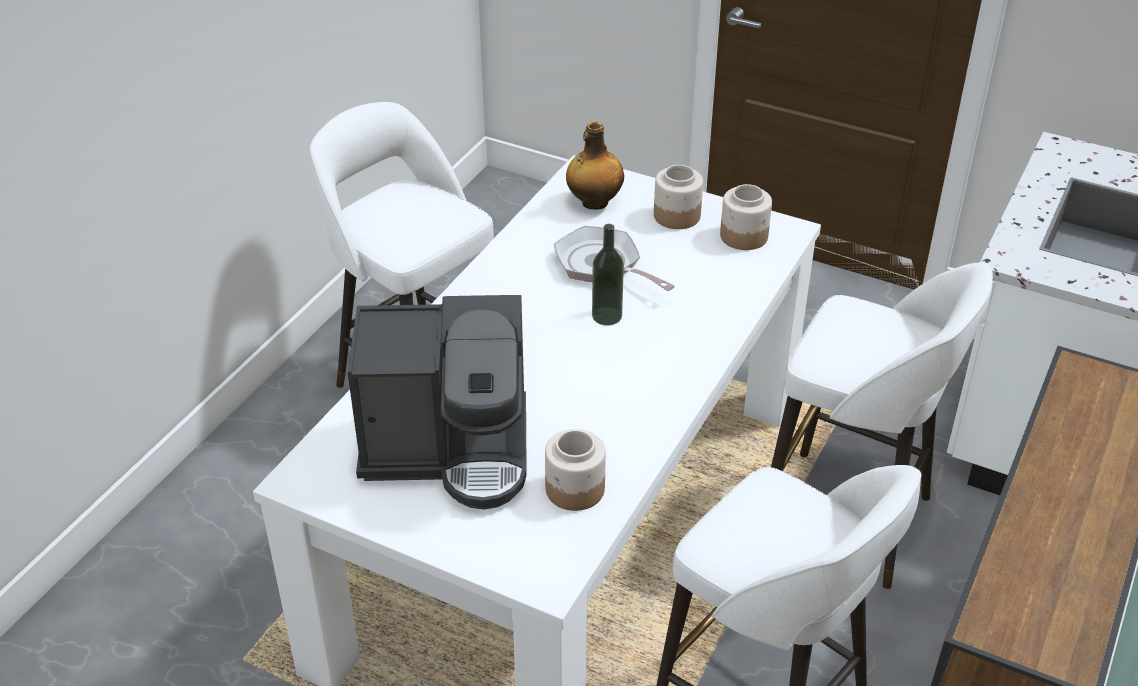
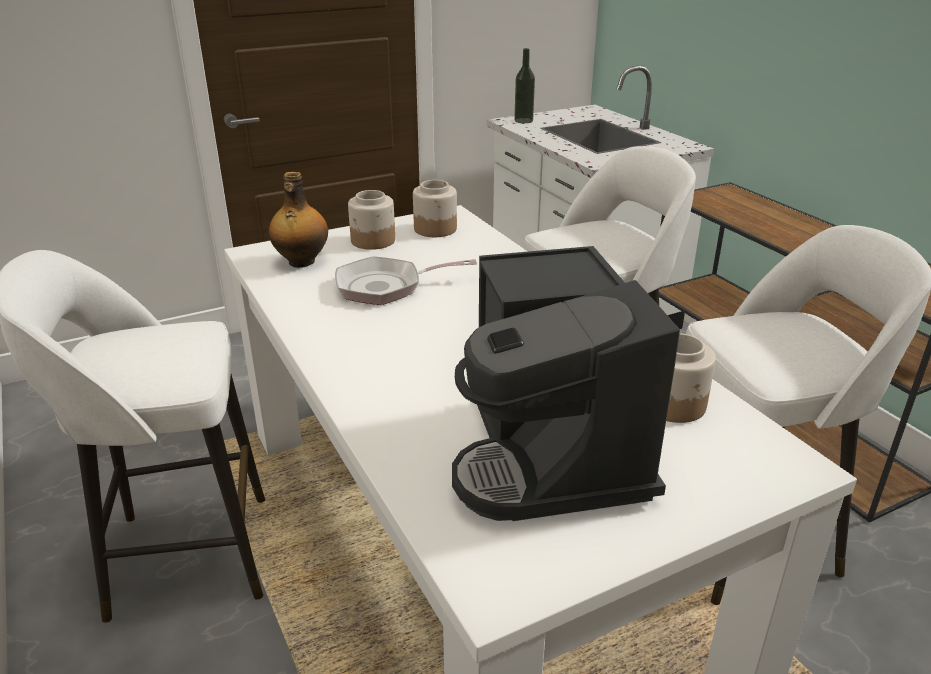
camera: 55 degrees left, 10 degrees down
coffee machine [348,295,527,509] -> coffee machine turned 135 degrees clockwise [452,246,680,521]
bottle [592,224,624,326] -> bottle moved to [514,48,535,123]

